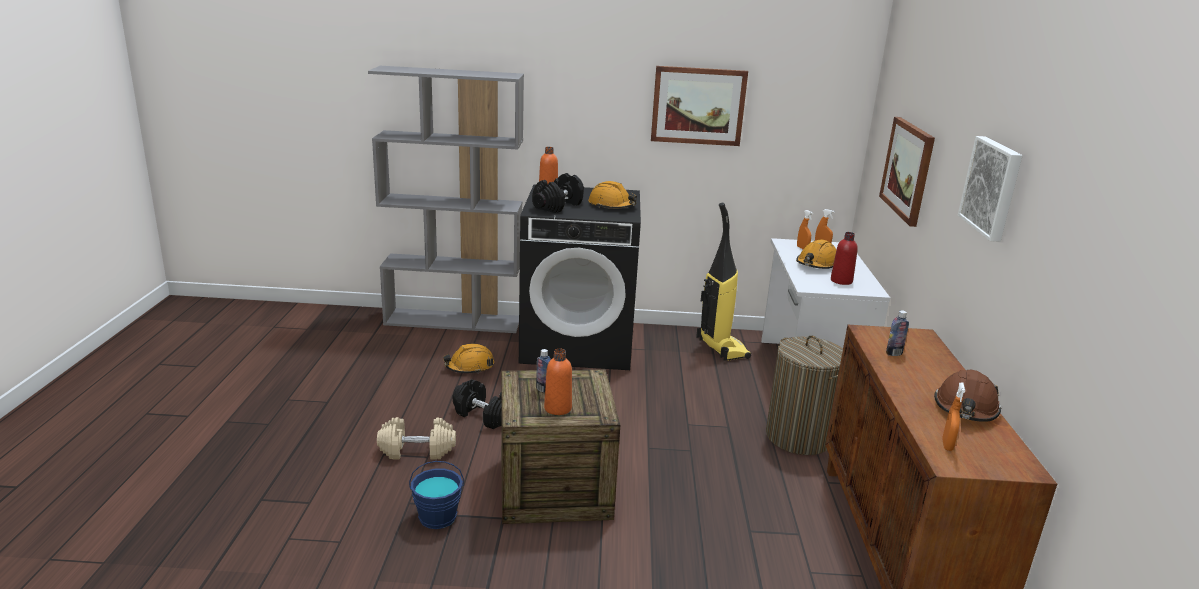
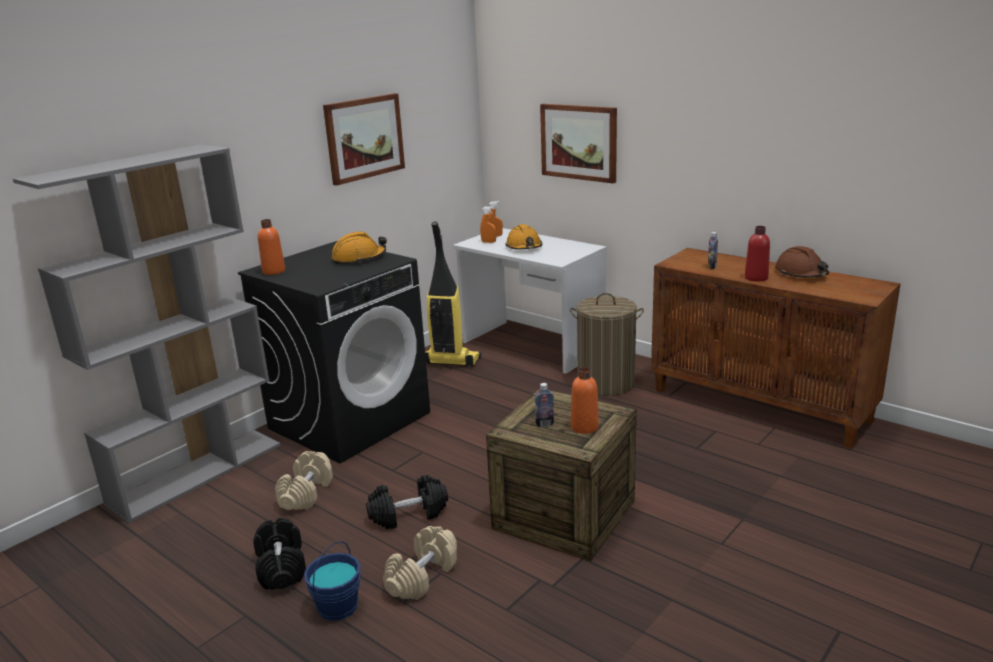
camera: 50 degrees left, 0 degrees up
blue bucket [409,461,464,529] -> blue bucket moved to [304,541,361,621]
orange hard hat [443,344,494,374] -> beige dumbbell [275,451,333,510]
black dumbbell [532,173,584,213] -> black dumbbell moved to [253,518,306,590]
red bottle [831,232,858,285] -> red bottle moved to [745,226,770,282]
orange spray bottle [942,382,965,451] -> none
picture [958,136,1023,242] -> none

